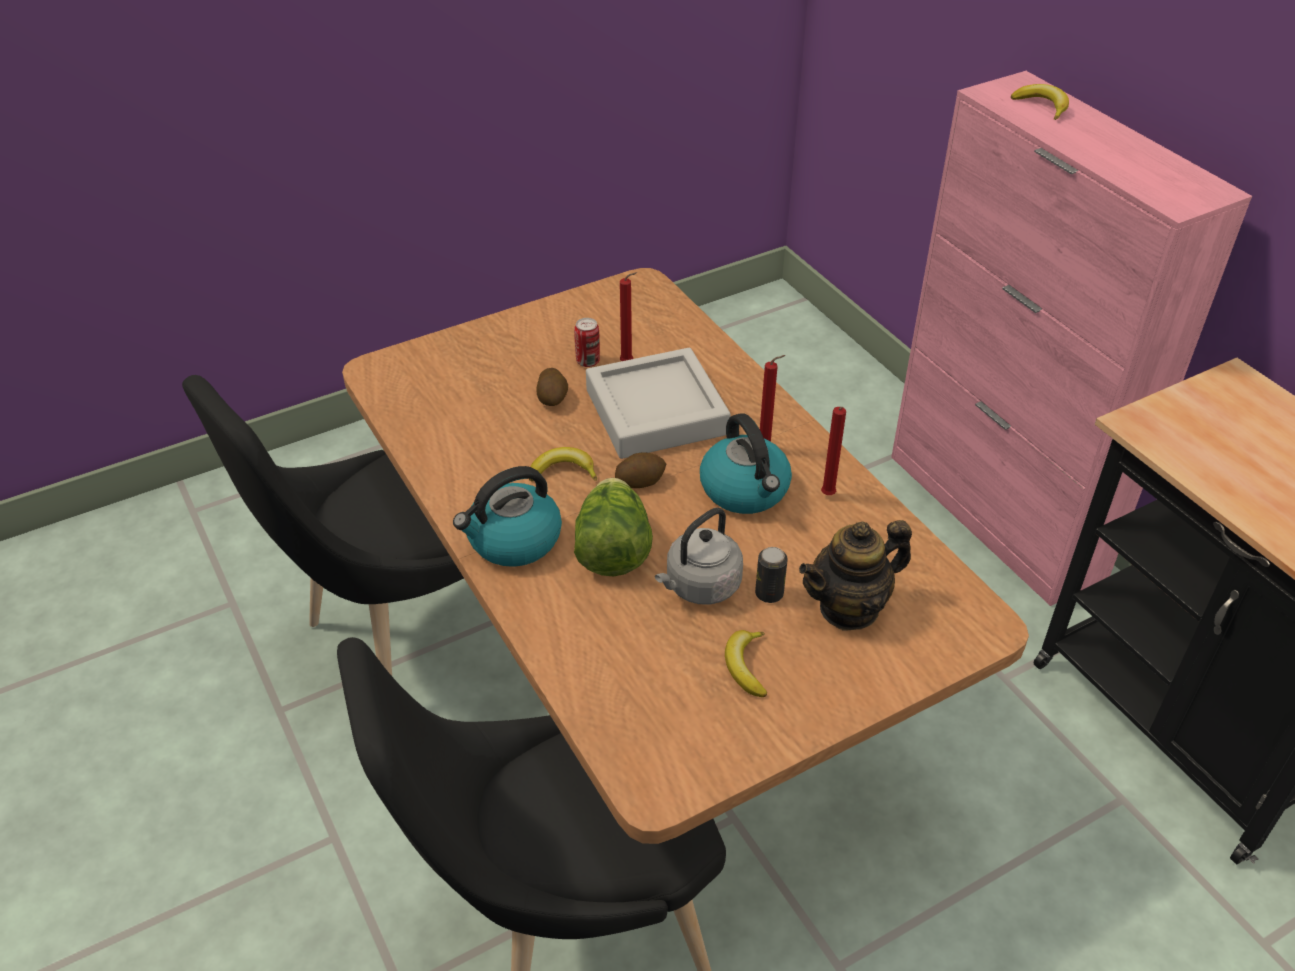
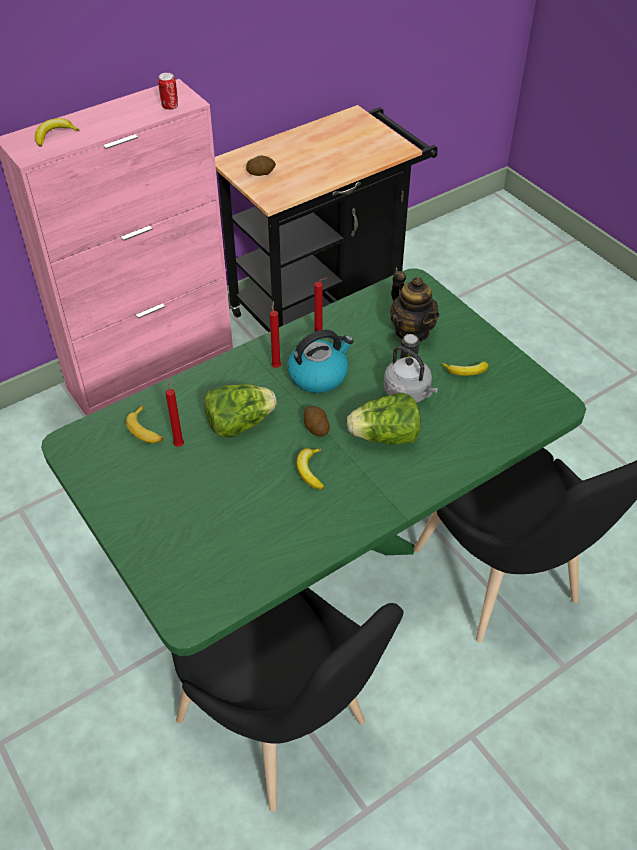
camera: 95 degrees left, 5 degrees up
brown dining table [342,268,1029,844] -> green dining table [41,268,586,656]
kettle [453,466,562,567] -> none
potato [536,368,568,406] -> potato moved to [246,155,276,176]
can [574,318,600,367] -> can moved to [158,73,178,110]
grey tray [586,348,731,459] -> lettuce [204,384,277,438]
none -> banana [126,405,163,443]

